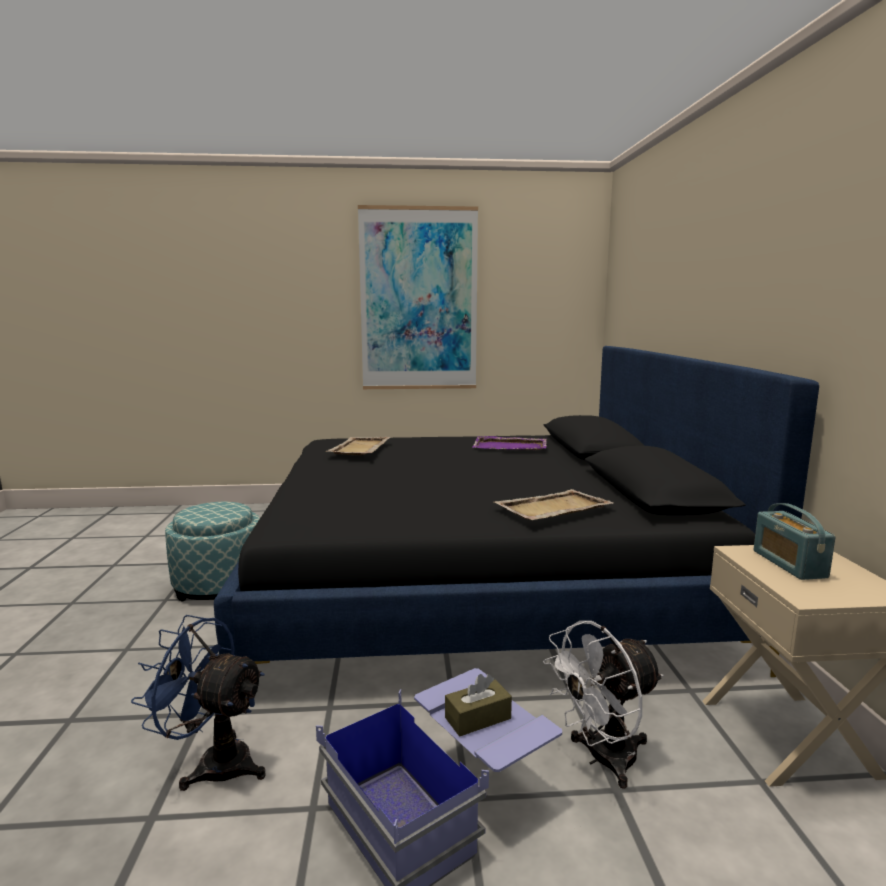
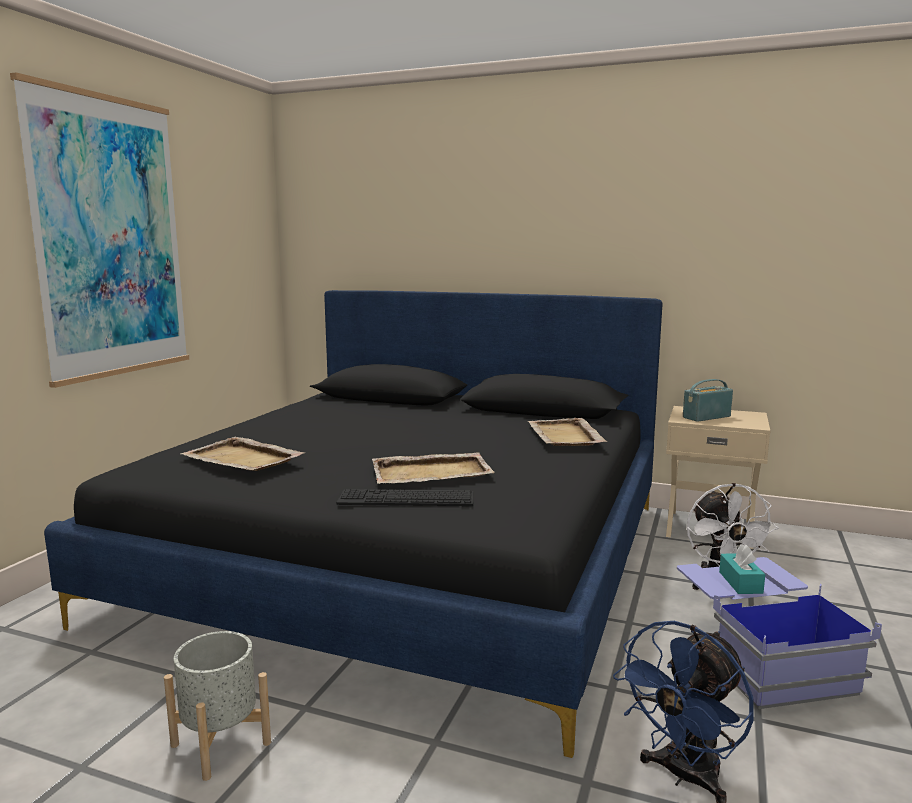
camera: 65 degrees left, 0 degrees up
ottoman [165,502,260,602] -> grey planter [164,631,271,781]
brown tissue box [445,674,512,737] -> turquoise tissue box [719,544,765,594]
purple tray [472,436,546,450] -> none
radio [754,503,835,580] -> radio turned 135 degrees clockwise [683,379,733,422]
none -> keyboard [336,489,474,506]
none -> beige tray [372,452,495,484]

